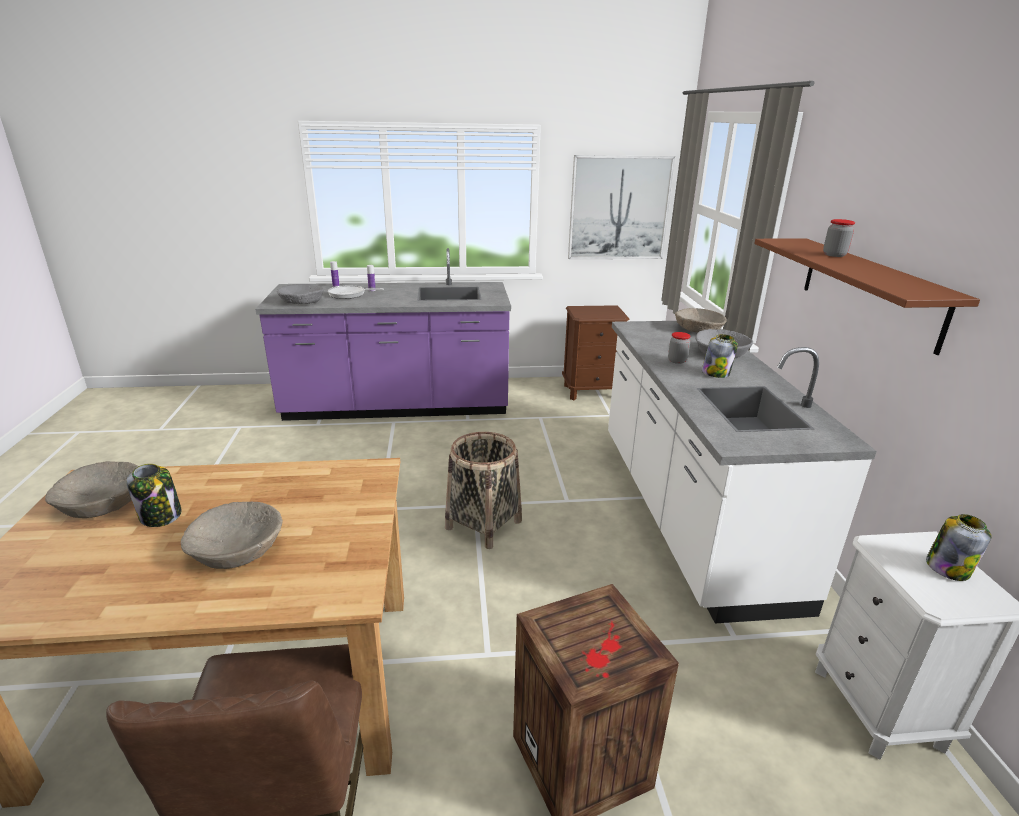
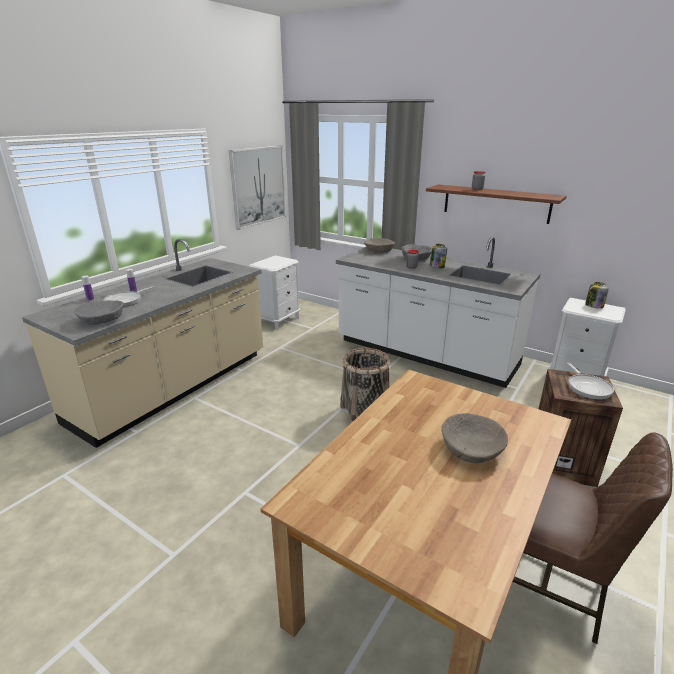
camera: 50 degrees left, 0 degrees up
beige bowl [45,461,138,518] -> none
jar [126,464,182,527] -> none
purple counter [255,248,511,421] -> beige counter [22,239,263,448]
brown nightstand [562,305,630,400] -> white nightstand [249,255,300,330]
none -> frying pan [567,363,614,399]

